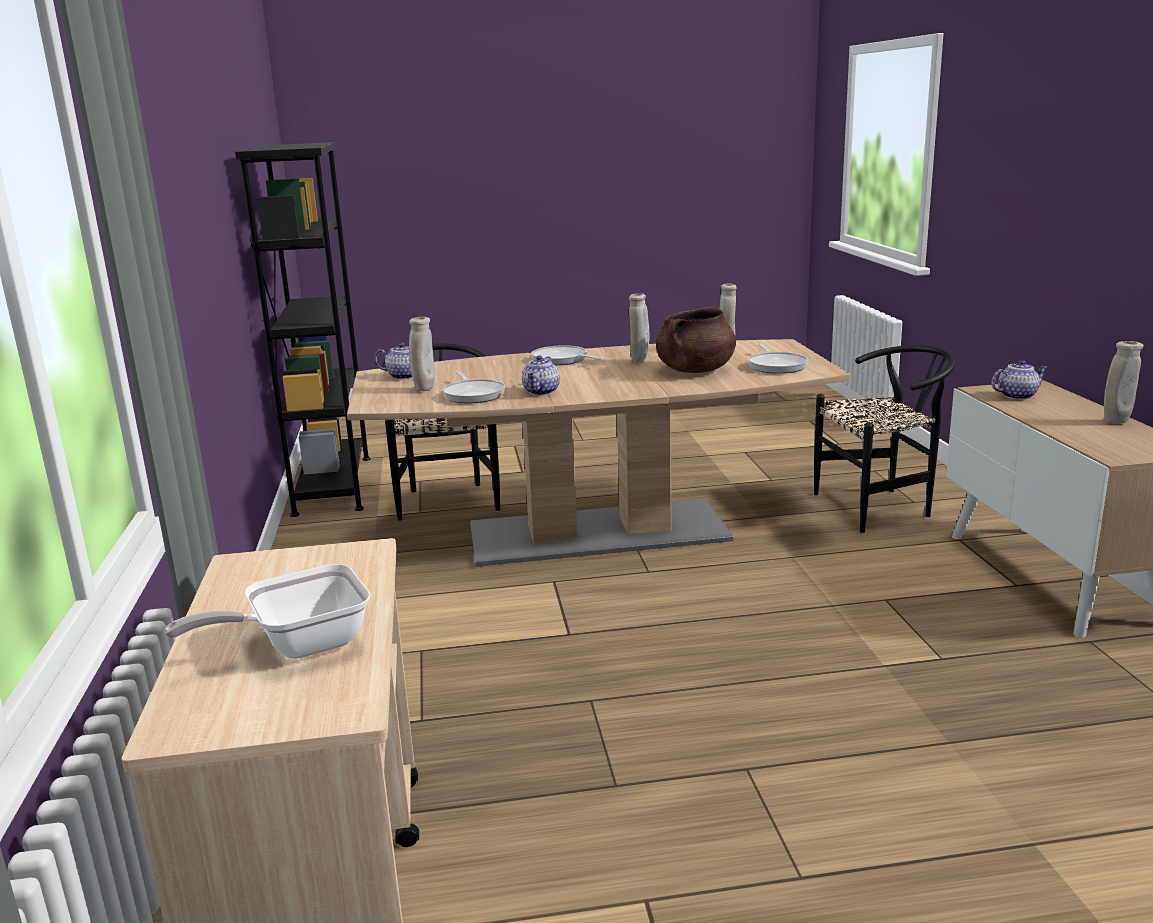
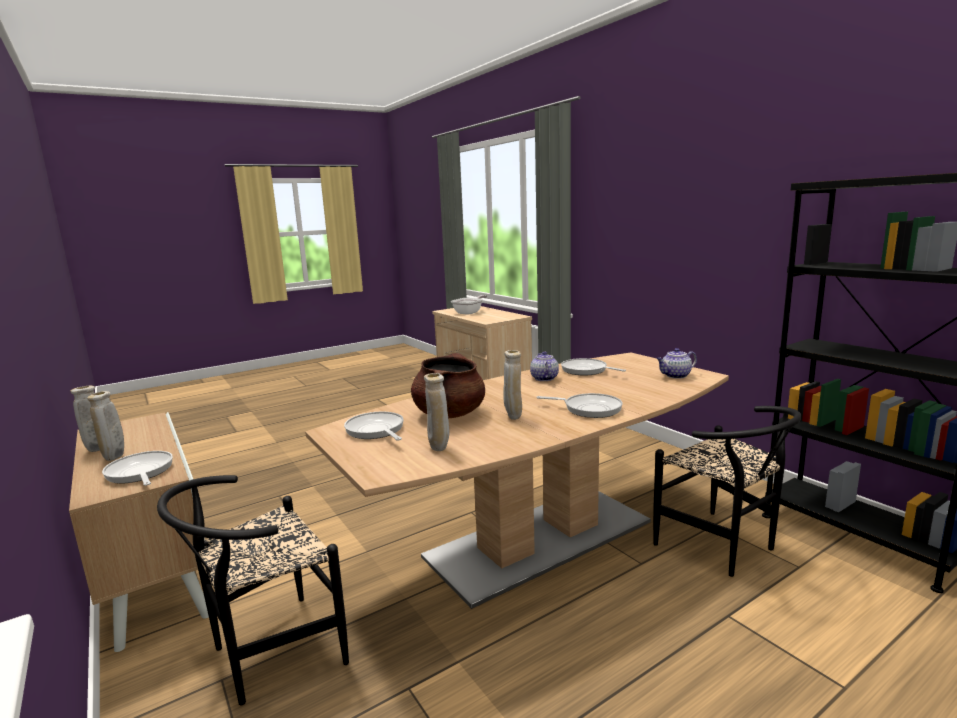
camera: 155 degrees right, 5 degrees down
beige vase [409,317,435,391] -> beige vase moved to [87,391,124,461]
teapot [991,360,1048,400] -> frying pan [102,451,173,486]

